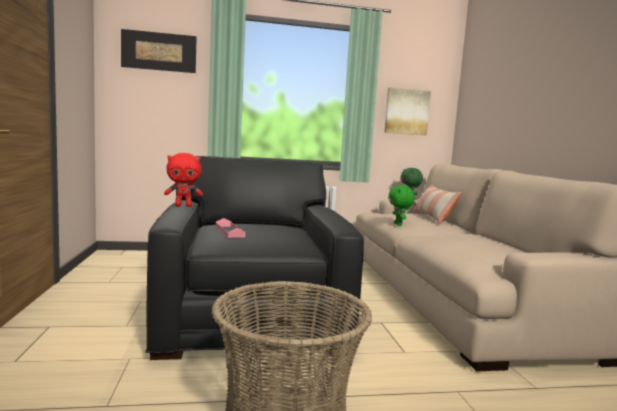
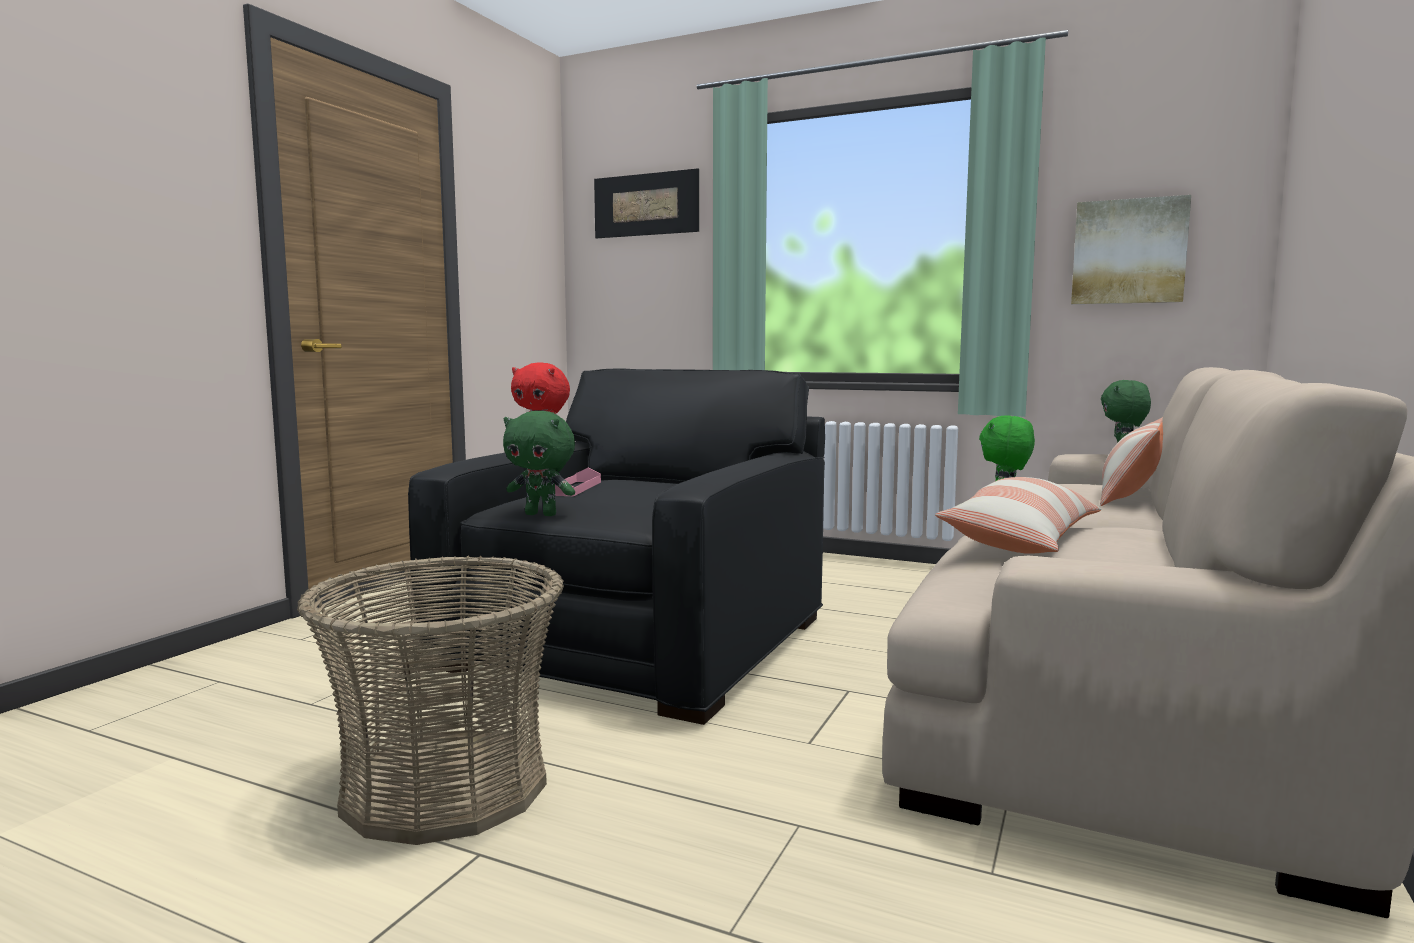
camera: 35 degrees right, 0 degrees up
none -> green plush toy [503,411,575,516]
none -> pillow [935,477,1102,554]

